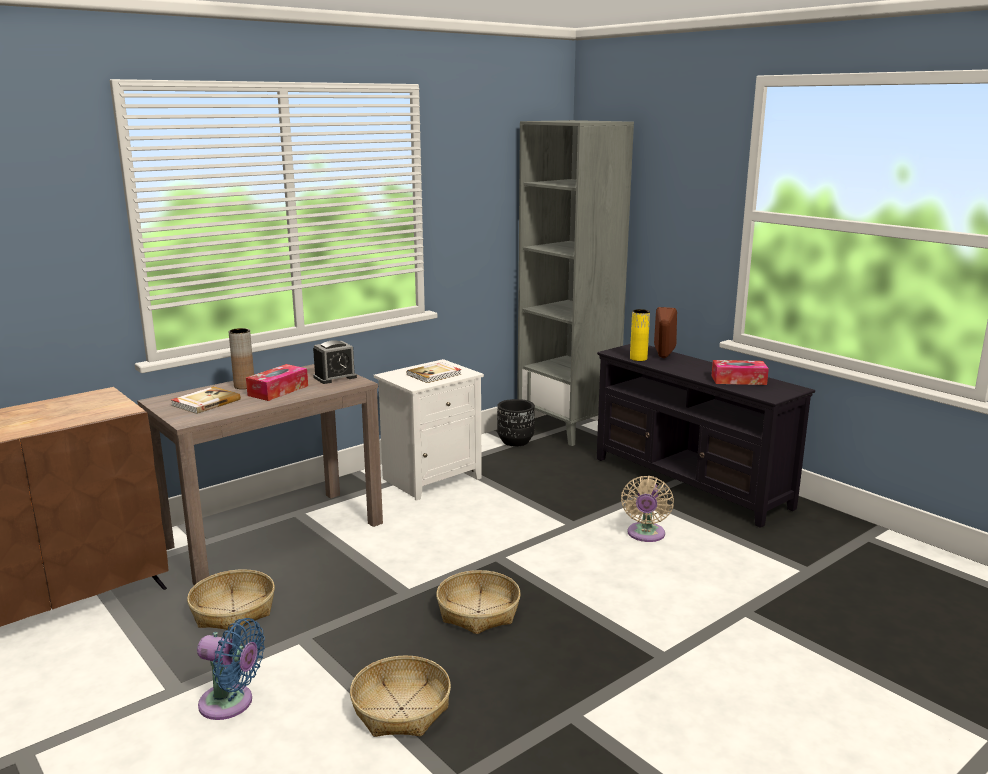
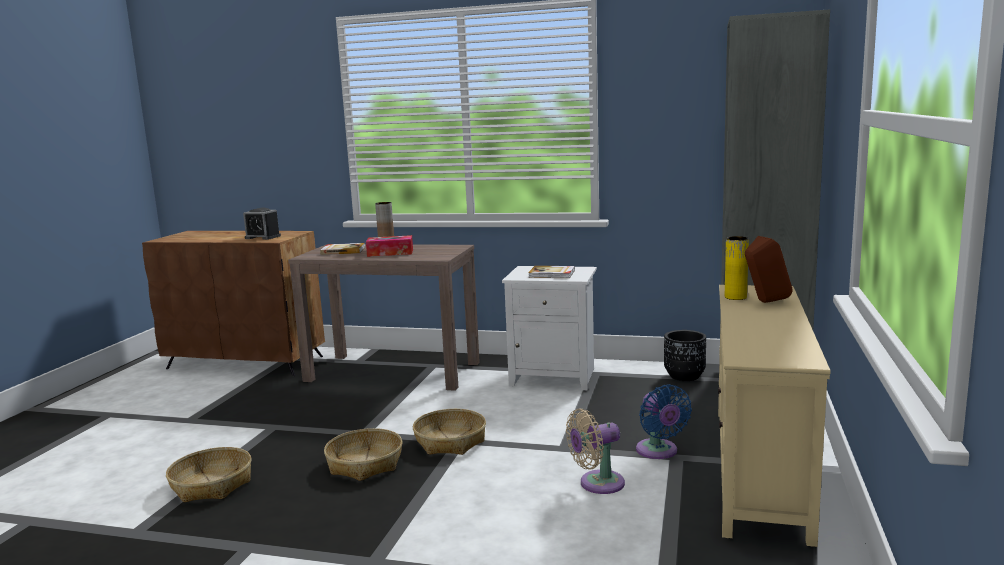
camera: 55 degrees right, 5 degrees down
basket [187,569,275,631] -> basket moved to [413,409,486,455]
blue fan [197,618,265,720] -> blue fan moved to [636,384,692,459]
alarm clock [313,340,357,384] -> alarm clock moved to [243,208,281,240]
black tv stand [597,344,815,528] -> beige tv stand [718,285,831,547]
tissue box [712,360,769,385] -> none

